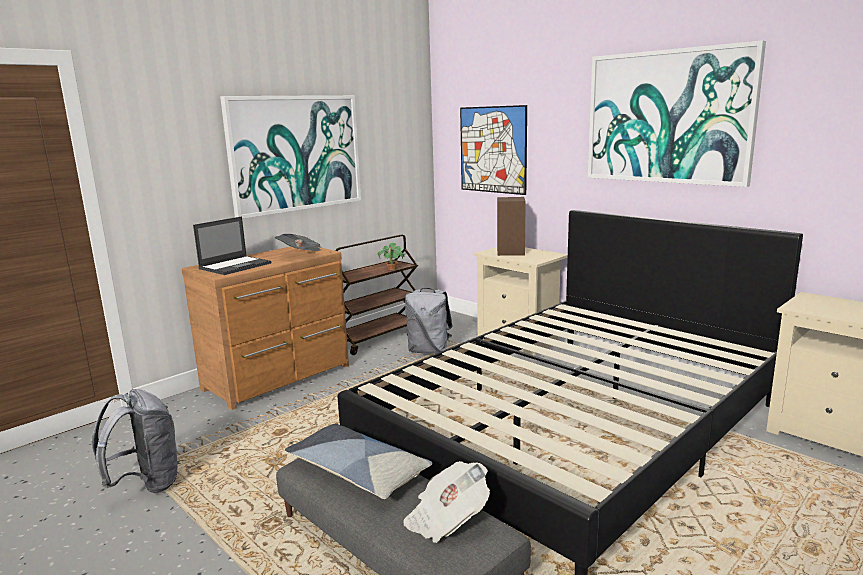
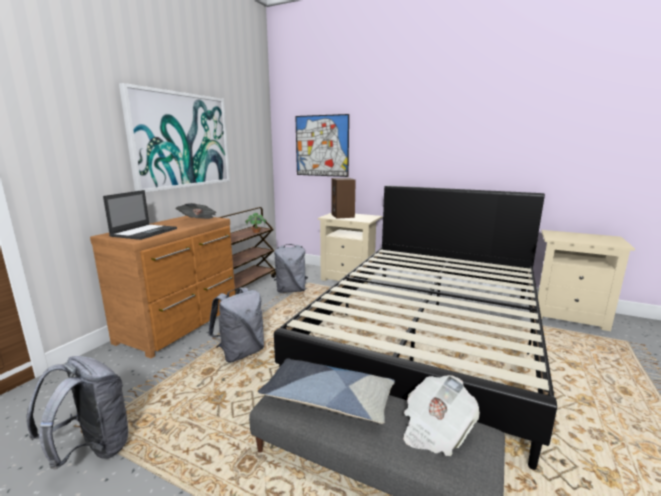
camera: 20 degrees left, 0 degrees up
picture [588,40,766,187] -> none
none -> grey backpack [208,288,264,363]

